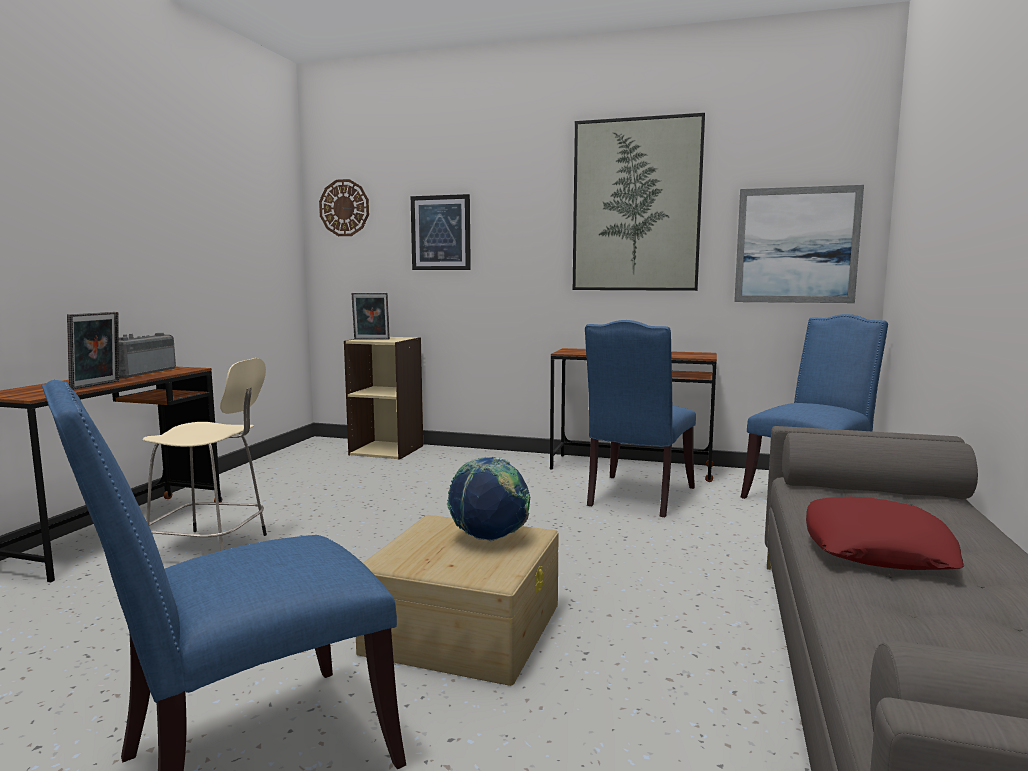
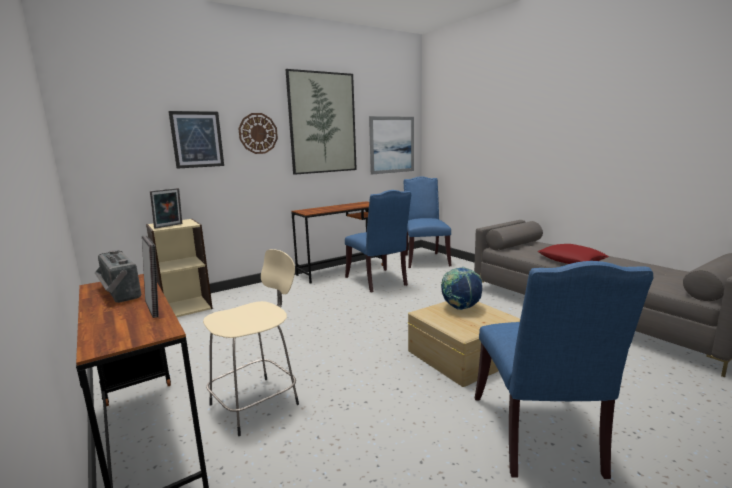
camera: 50 degrees left, 5 degrees up
wall clock [319,179,369,236] -> wall clock moved to [238,113,278,154]

